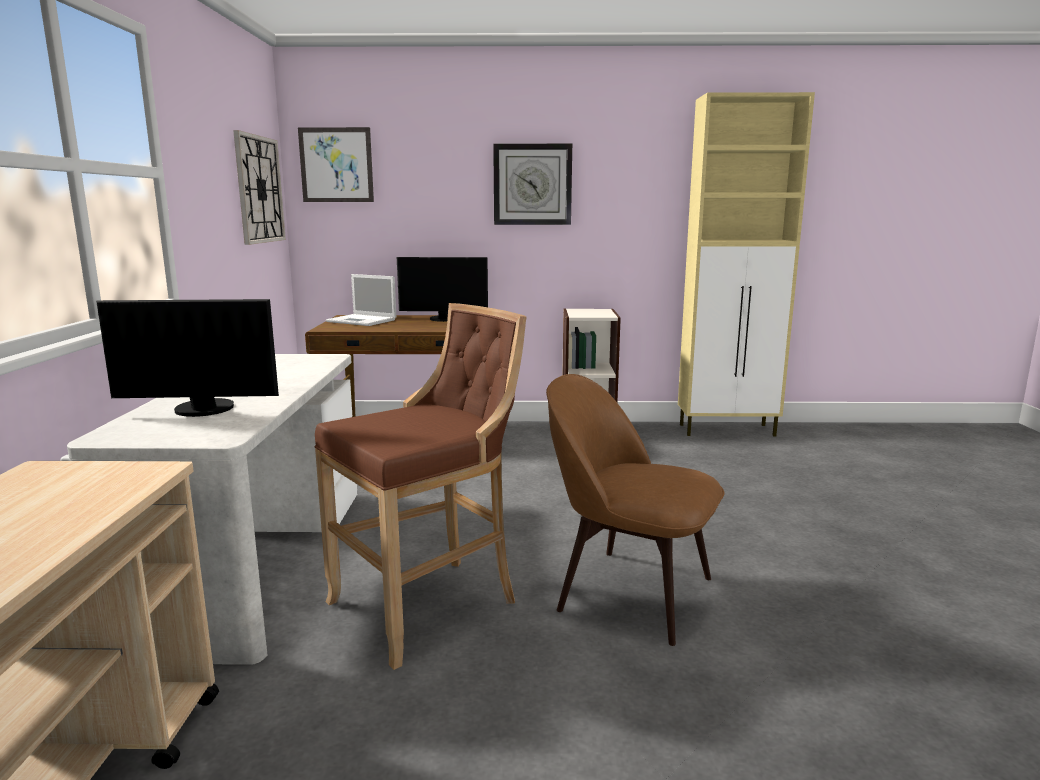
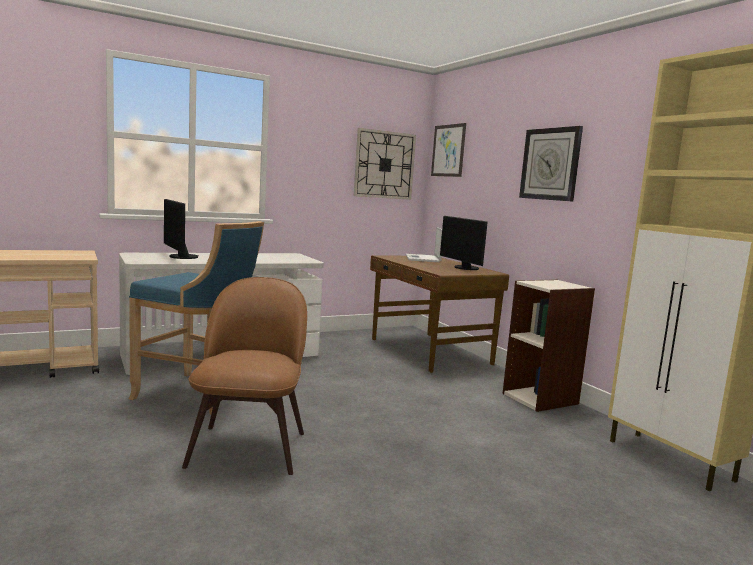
camera: 60 degrees right, 5 degrees down
brown stool [315,303,527,670] -> blue stool [129,221,264,415]

